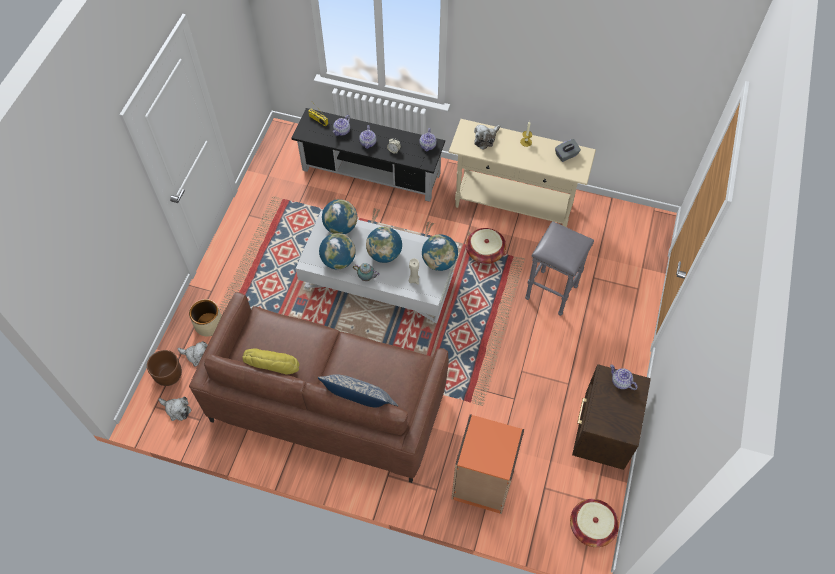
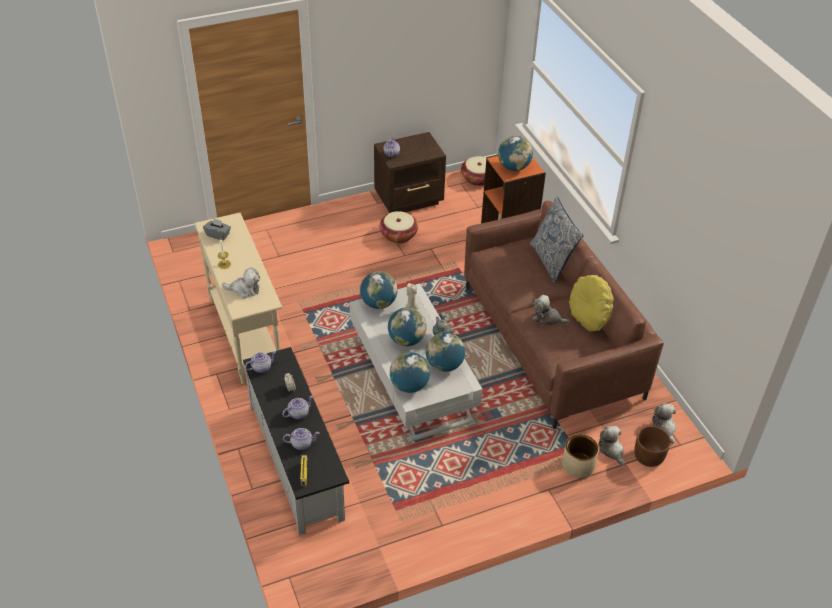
camera: 130 degrees left, 15 degrees down
basket [466,228,506,264] -> basket moved to [379,211,418,243]
grey stool [525,221,594,316] -> none
none -> globe [498,136,533,171]
none -> plush toy [533,295,570,325]

